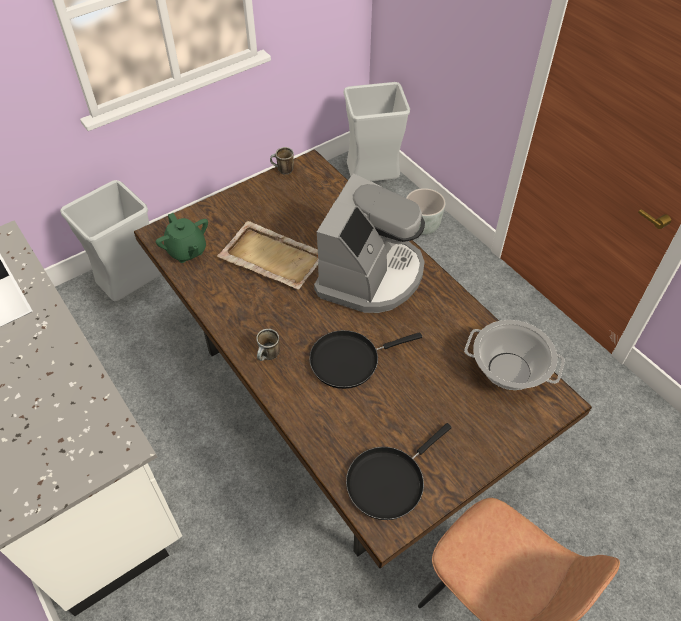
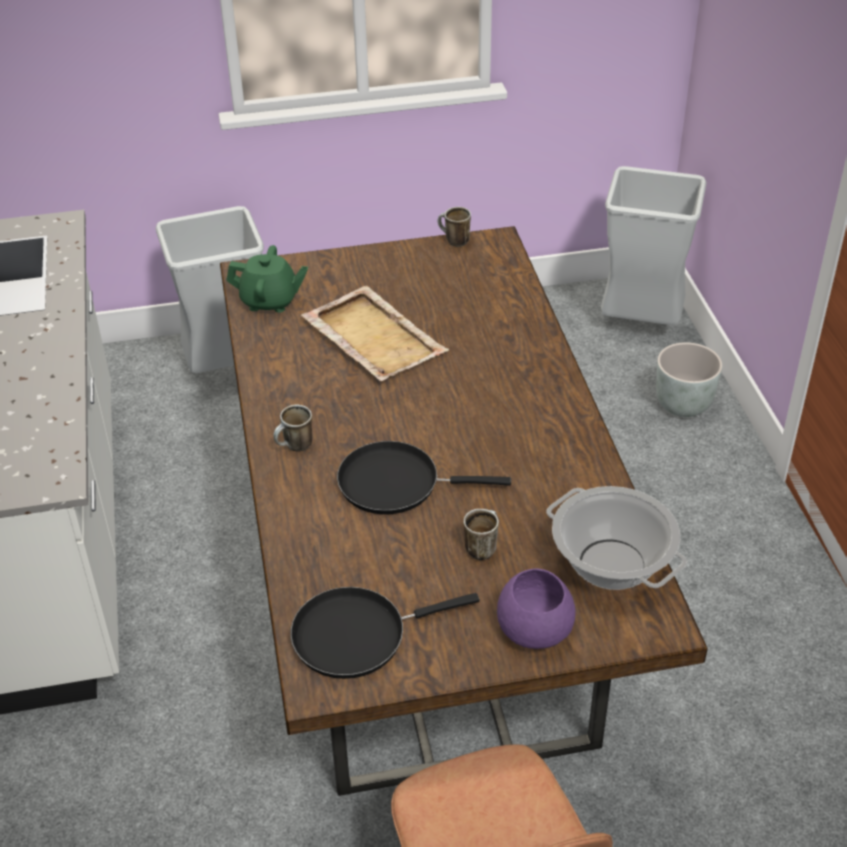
camera: 25 degrees right, 10 degrees down
green teapot [156,213,208,263] -> green teapot turned 75 degrees counterclockwise [226,245,308,313]
coffee machine [314,173,425,313] -> none
none -> mug [463,509,499,560]
none -> purple bowl [497,568,576,649]

